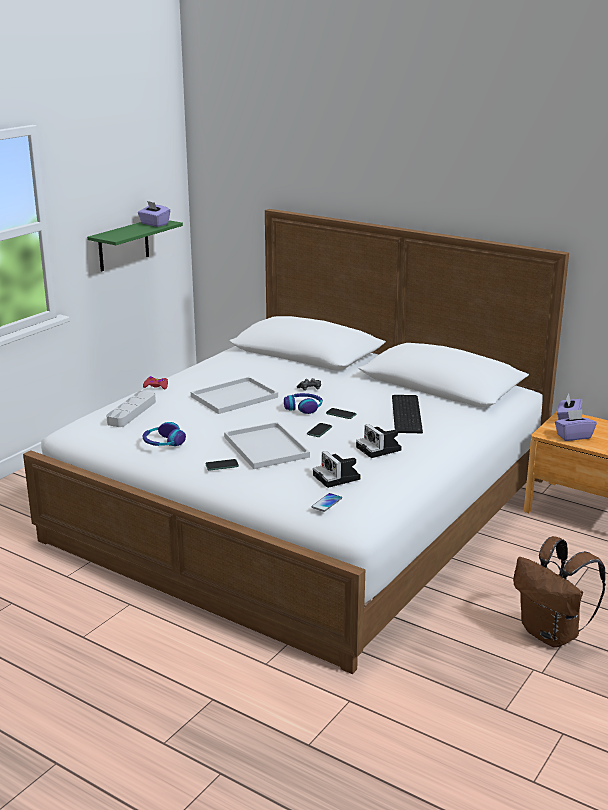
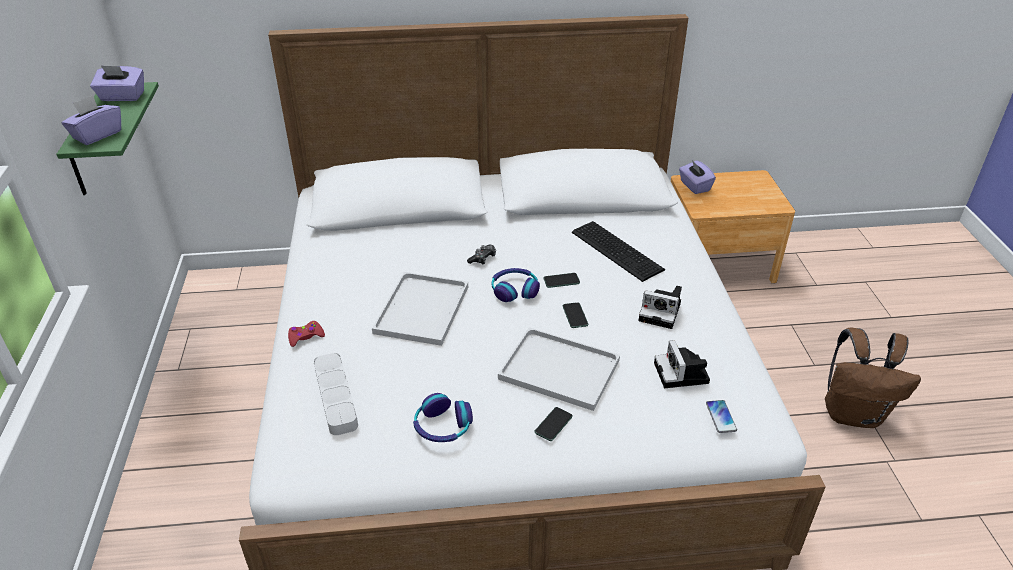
camera: 40 degrees left, 15 degrees up
camera [313,451,361,488] -> camera turned 60 degrees clockwise [654,340,710,388]
purple tissue box [555,410,597,441] -> purple tissue box moved to [61,95,121,145]

